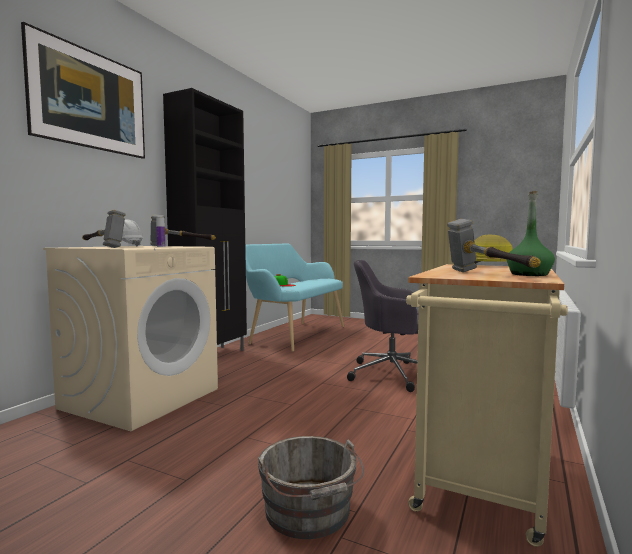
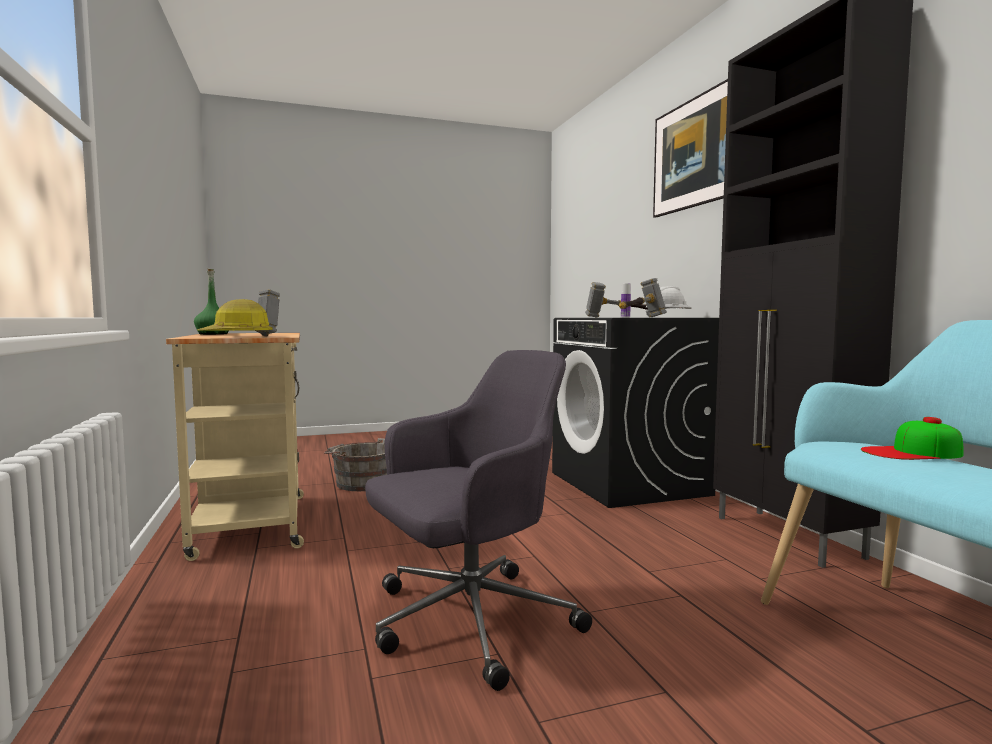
camera: 135 degrees right, 0 degrees up
beige washing machine [43,246,218,431] -> black washing machine [552,318,719,508]

